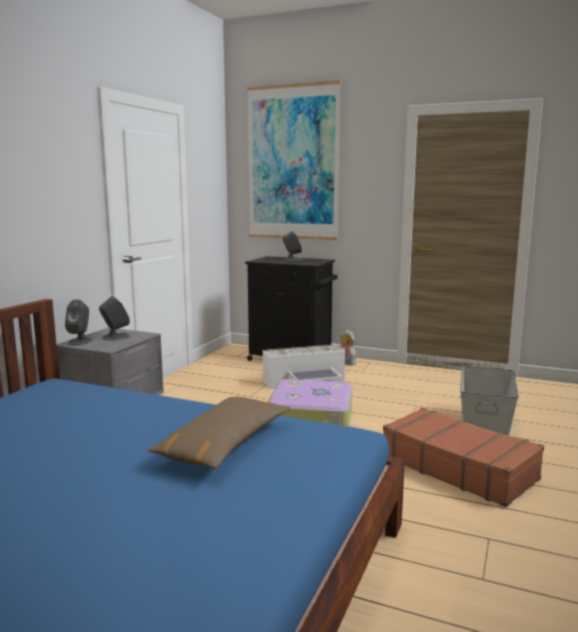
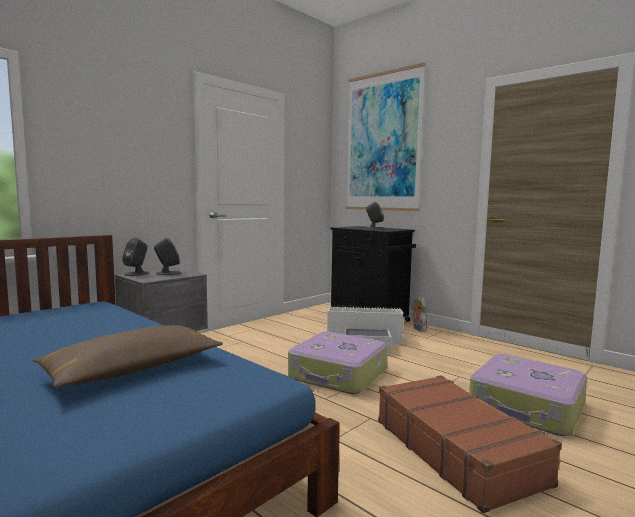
camera: 20 degrees right, 5 degrees down
grey storage box [460,366,519,436] -> suitcase [469,354,587,436]

